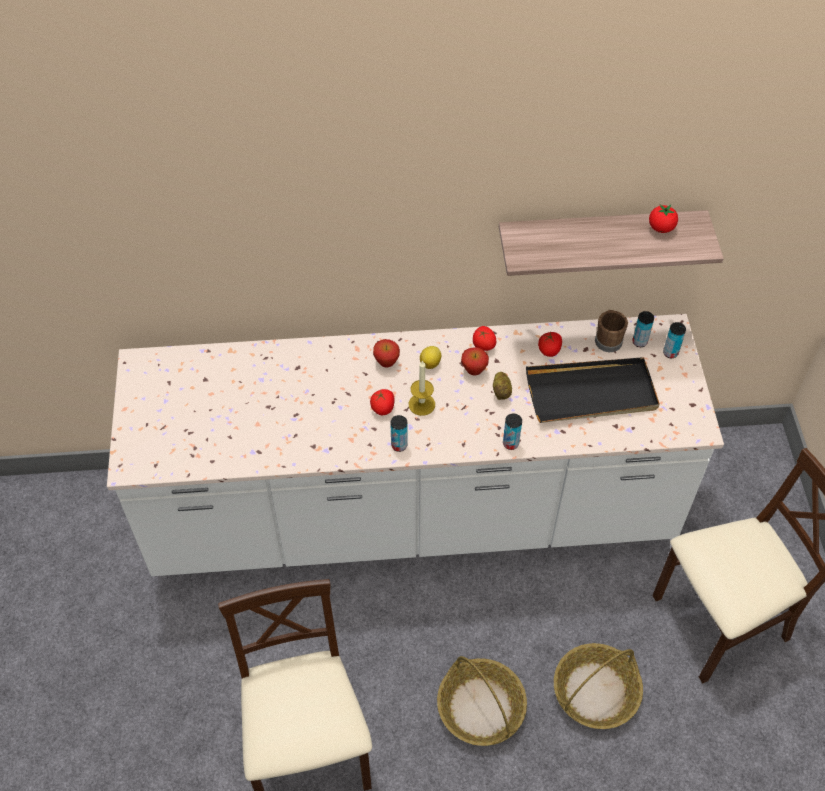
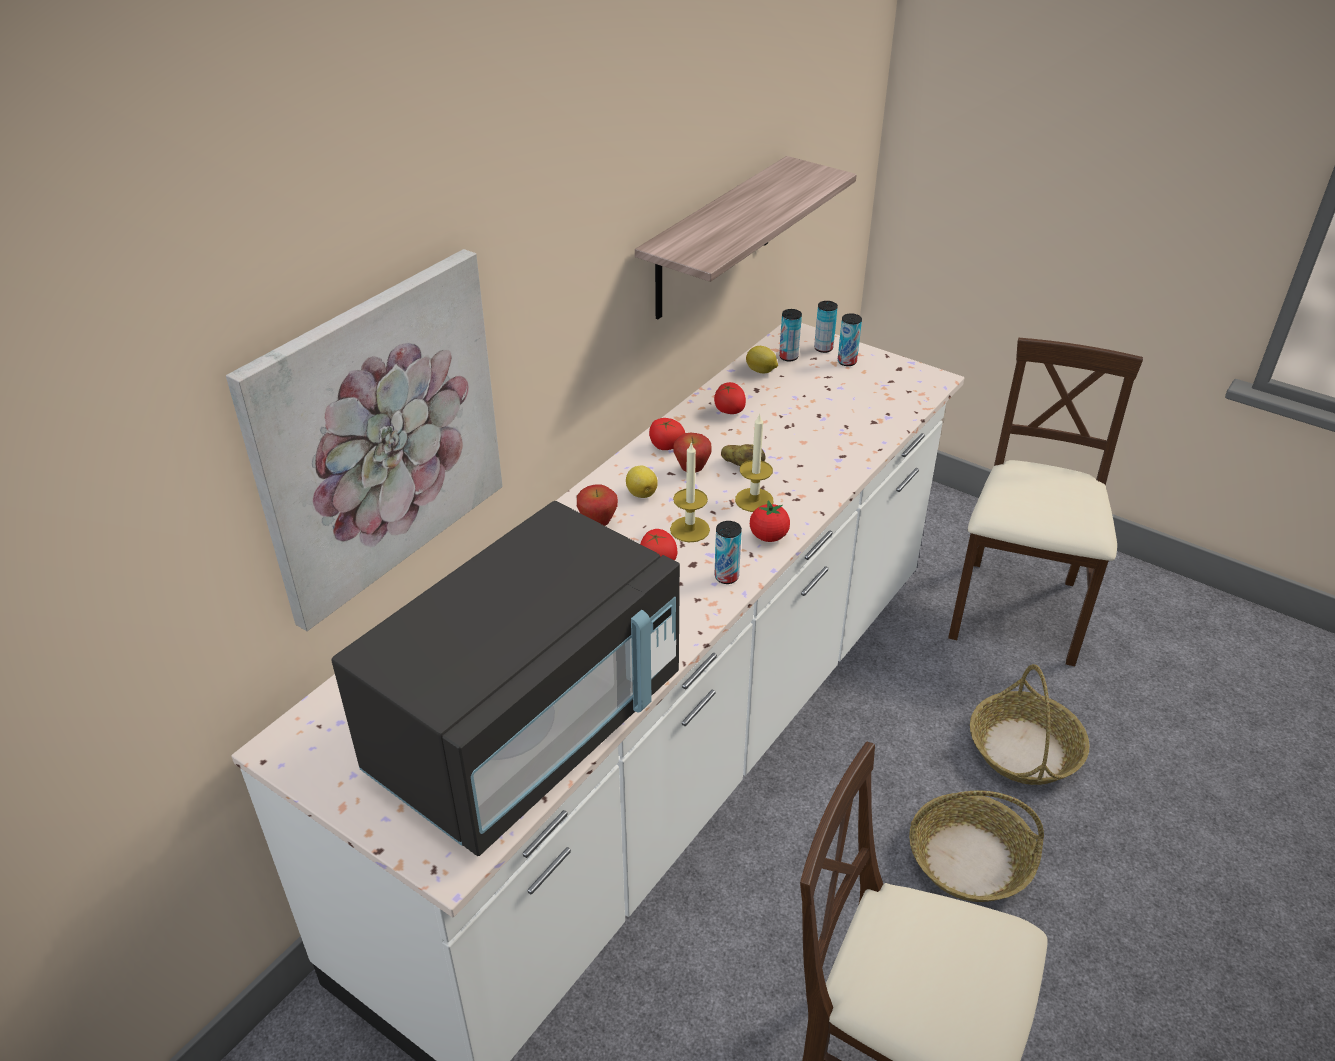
camera: 50 degrees left, 15 degrees down
can [503,414,522,450] -> can moved to [838,313,862,366]
black tray [526,357,660,423] -> none
brown mug [595,310,628,352] -> lemon [746,346,778,373]
tomato [649,205,678,233] -> tomato moved to [750,500,790,542]
none -> picture [226,249,503,631]
none -> black microwave [331,501,680,856]
none -> candle [735,413,773,512]

